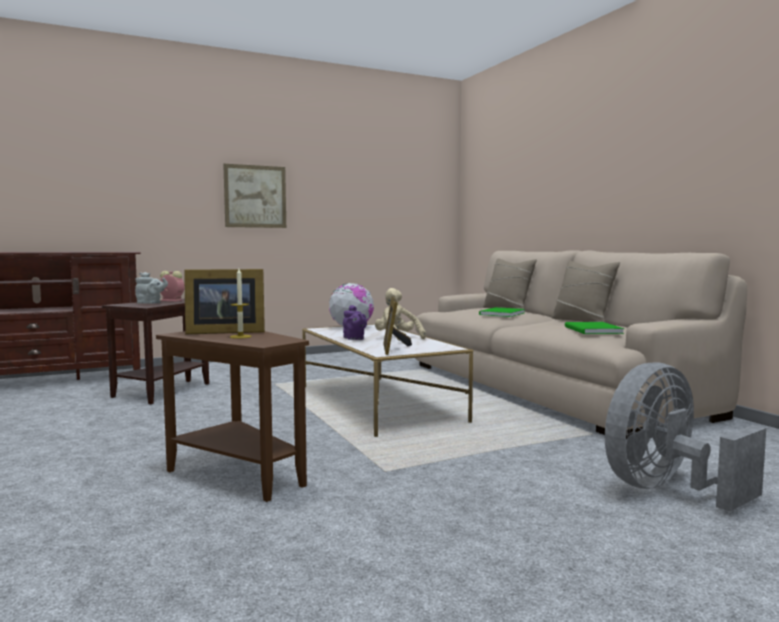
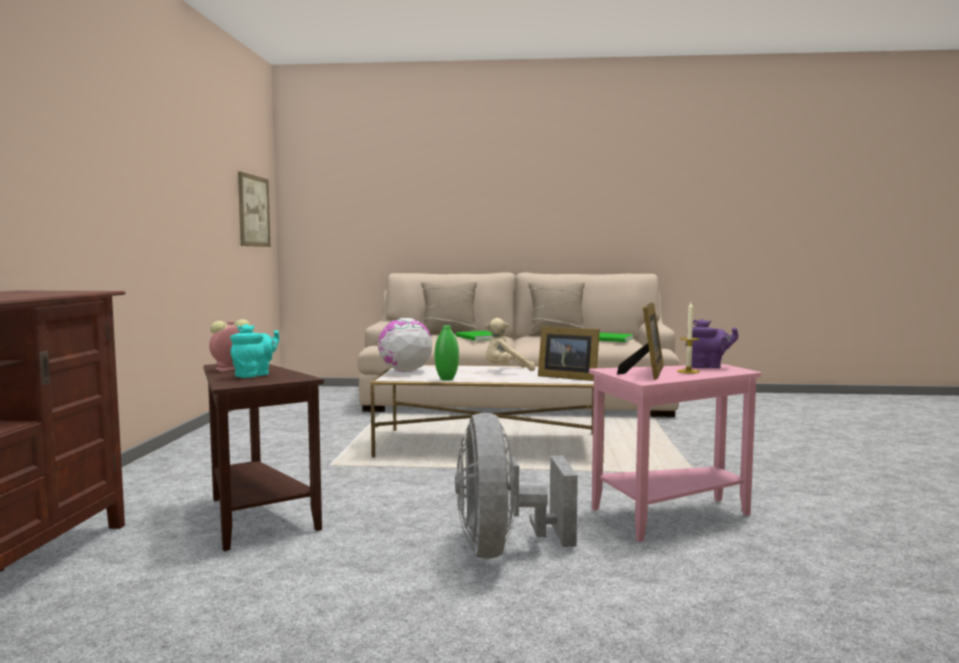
camera: 60 degrees left, 0 degrees up
grey teapot [135,272,168,304] -> turquoise teapot [230,324,279,378]
brown side table [156,331,309,502] -> pink side table [589,364,761,542]
picture [223,164,286,228] -> picture moved to [238,171,271,247]
purple teapot [343,305,367,340] -> purple teapot moved to [686,319,738,368]
grey fan [605,363,767,512] -> grey fan moved to [455,413,578,559]
none -> green vase [435,325,459,381]

